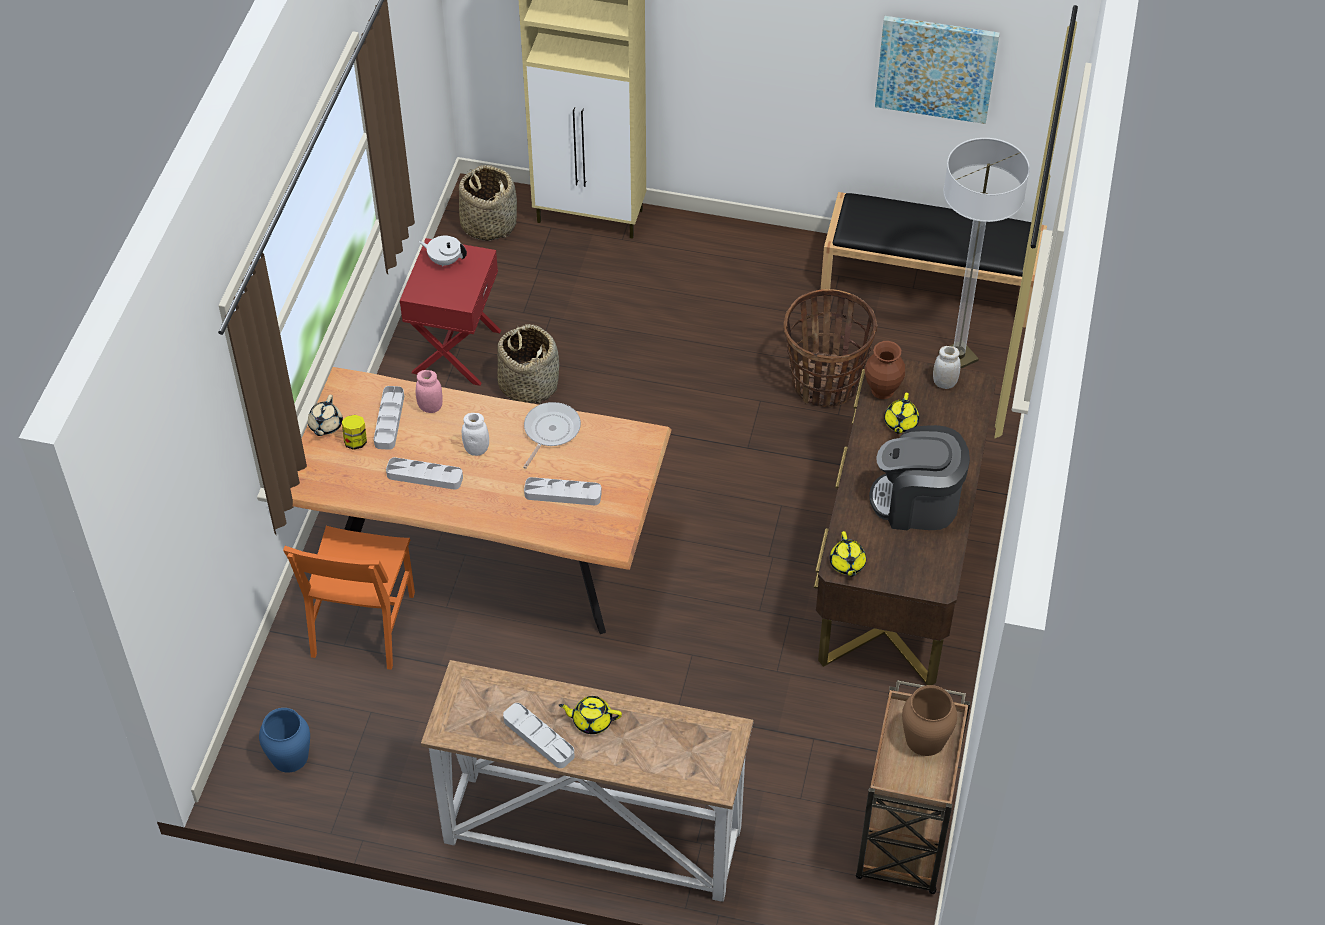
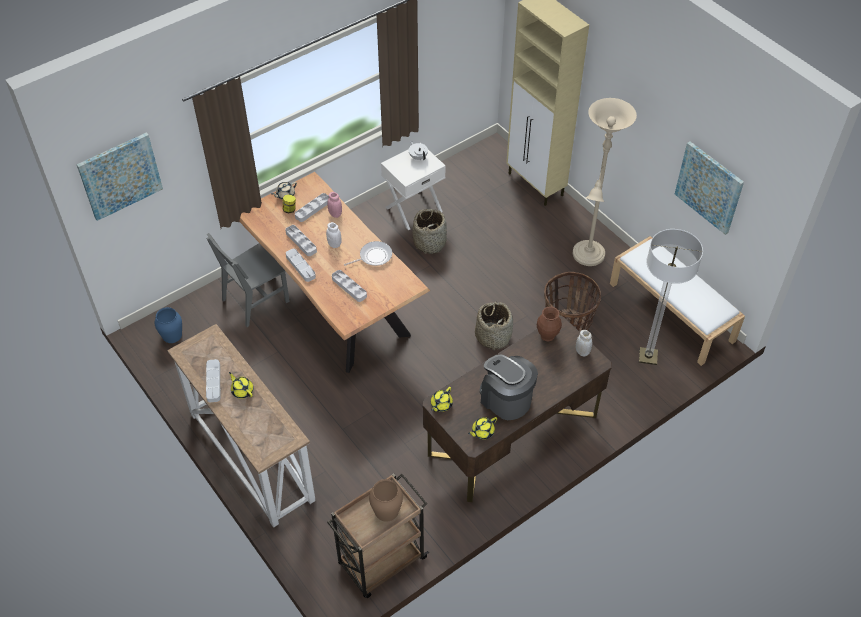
camera: 40 degrees right, 0 degrees up
orange chair [283,526,415,670] -> grey chair [206,233,290,327]
red nightstand [400,238,501,386] -> white nightstand [381,143,446,230]
basket [459,165,517,241] -> basket moved to [475,301,513,350]
black bench [820,192,1047,328] -> white bench [610,236,745,366]
yellow teapot [884,393,919,434] -> yellow teapot moved to [468,417,497,439]
none -> picture [76,133,163,221]
none -> grey tray [286,248,316,282]
none -> beige floor lamp [573,98,637,266]

